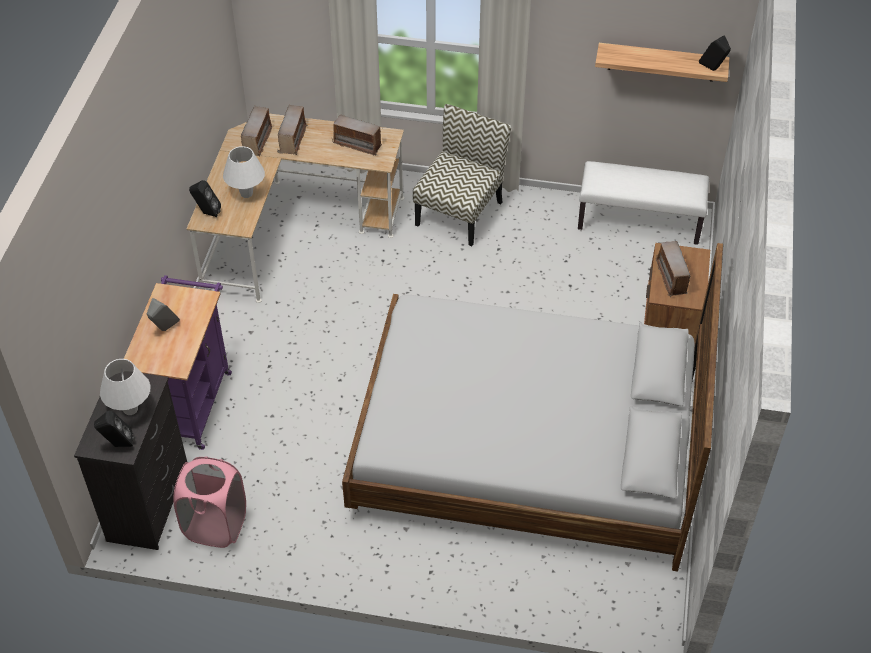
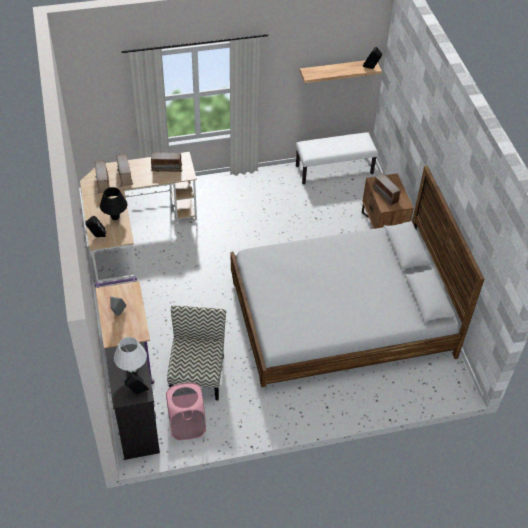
camera: 25 degrees left, 0 degrees up
white table lamp [223,146,265,198] -> black table lamp [100,187,127,220]
chair [413,104,511,246] -> chair moved to [167,305,226,400]

